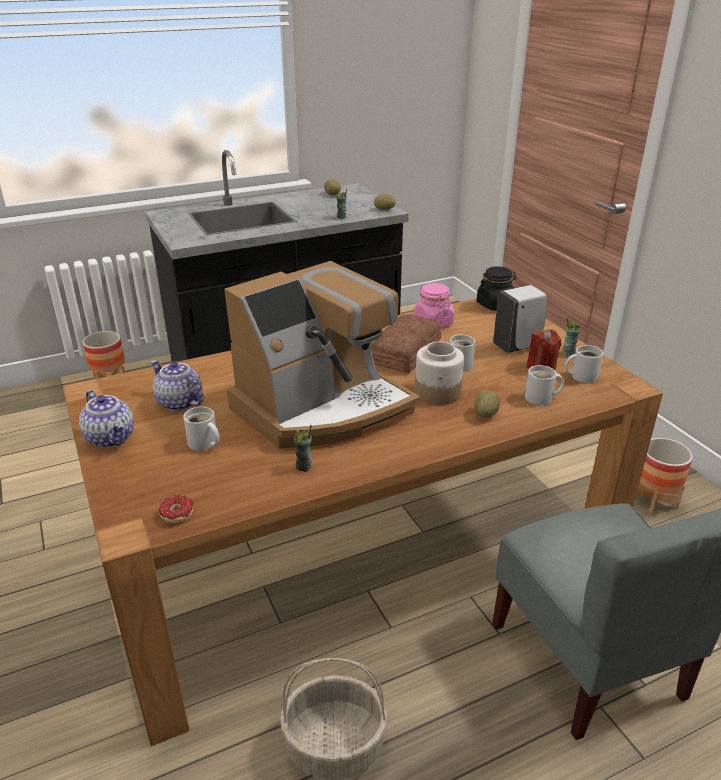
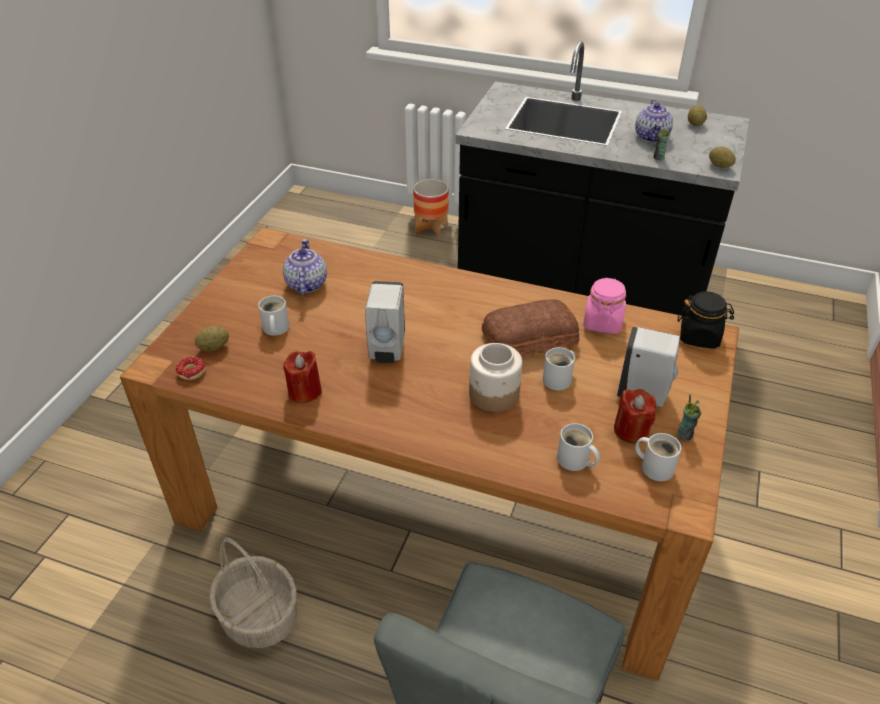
camera: 45 degrees right, 10 degrees up
teapot [79,390,134,448] -> teapot moved to [635,99,673,142]
coffee machine [224,261,420,448] -> white soap dispenser [365,281,405,363]
cup [294,425,312,472] -> red candle [283,351,322,403]
potato [474,390,500,418] -> potato moved to [195,326,229,351]
planter [637,438,693,515] -> none

